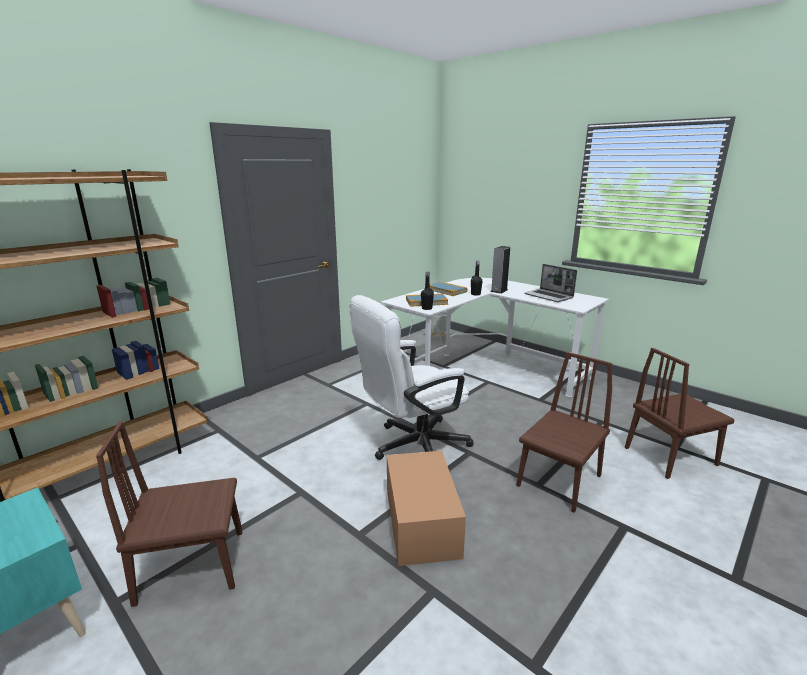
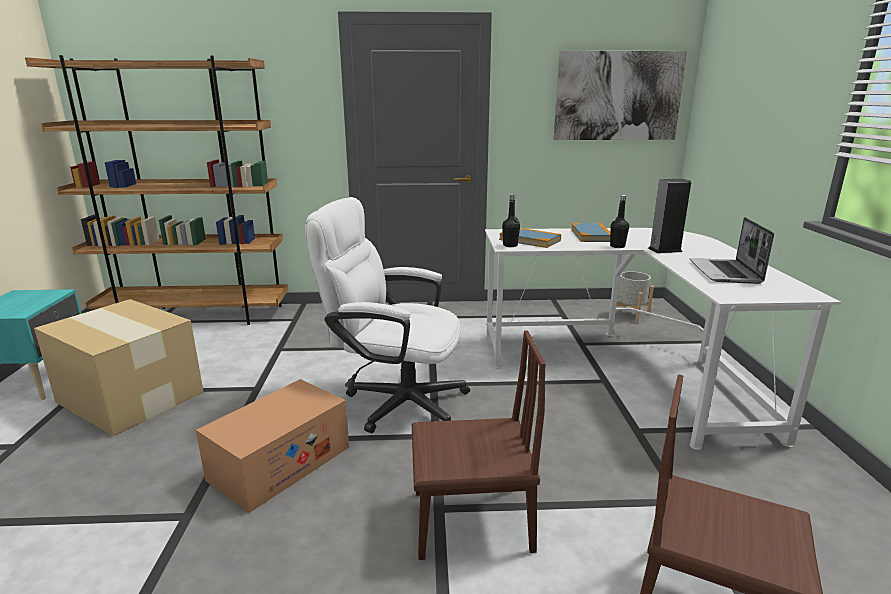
camera: 45 degrees right, 0 degrees up
brown chair [96,421,242,607] -> cardboard box [34,299,204,436]
none -> picture [553,51,687,140]

